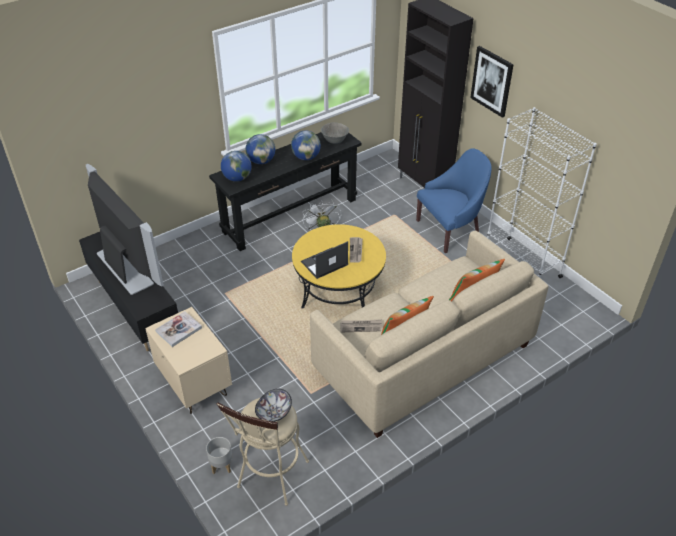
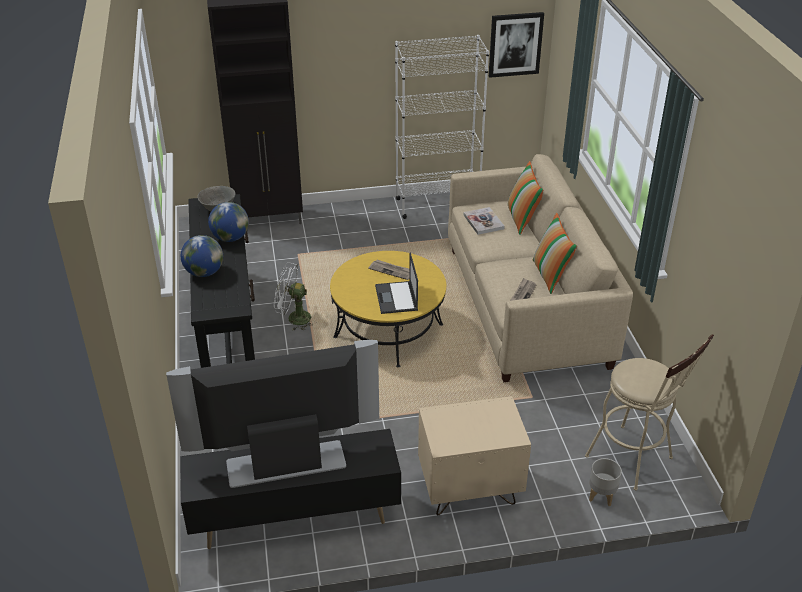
camera: 65 degrees left, 5 degrees down
book [155,311,202,347] -> book moved to [464,207,505,235]
globe [221,151,251,182] -> none
bowl [255,389,292,422] -> none
blue armchair [416,148,491,253] -> none
picture [470,46,514,118] -> picture moved to [489,12,544,78]

